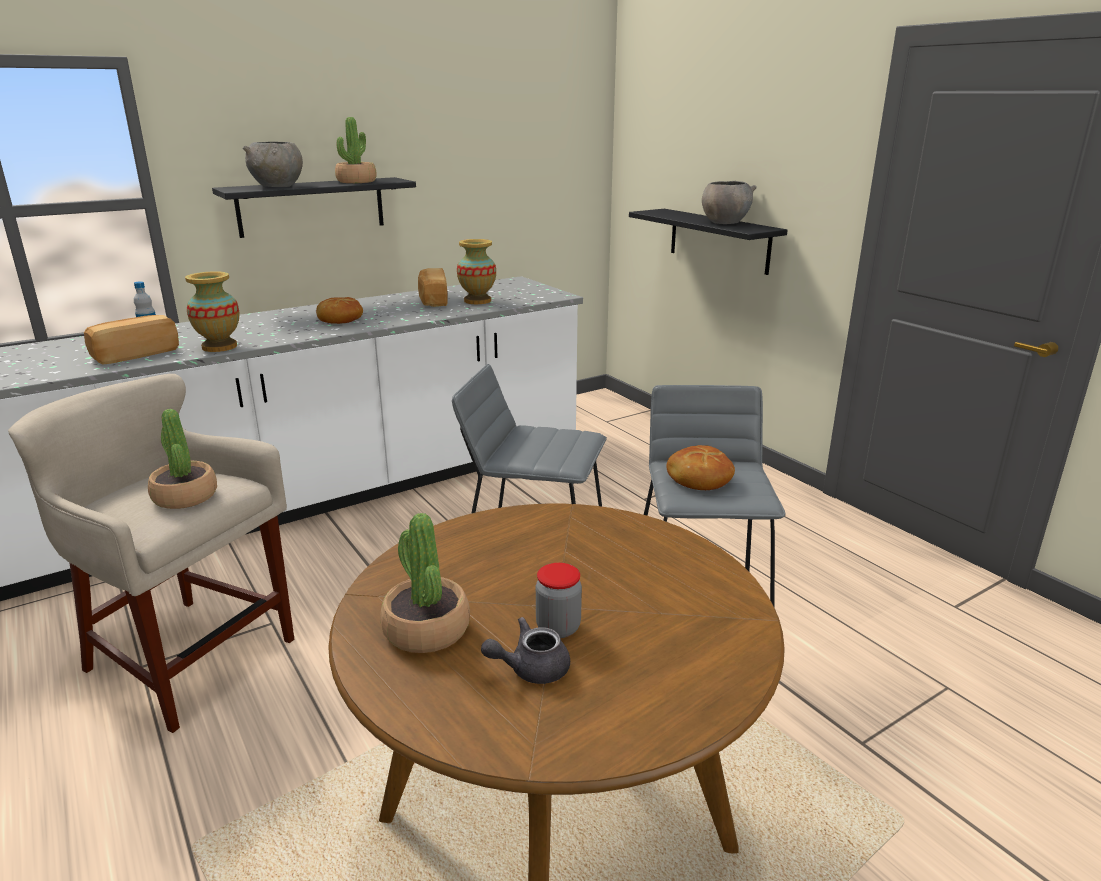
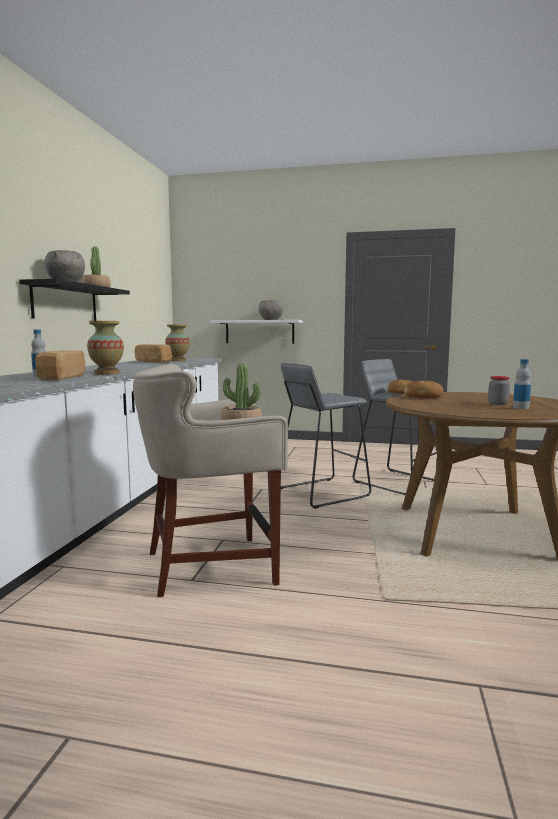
camera: 45 degrees left, 15 degrees down
bread [316,297,363,324] -> bread moved to [404,381,444,398]
potted plant [380,513,470,653] -> none
grey teapot [481,617,570,684] -> bottle [513,359,531,409]
black shelf [629,209,788,275] -> white shelf [210,320,303,344]

